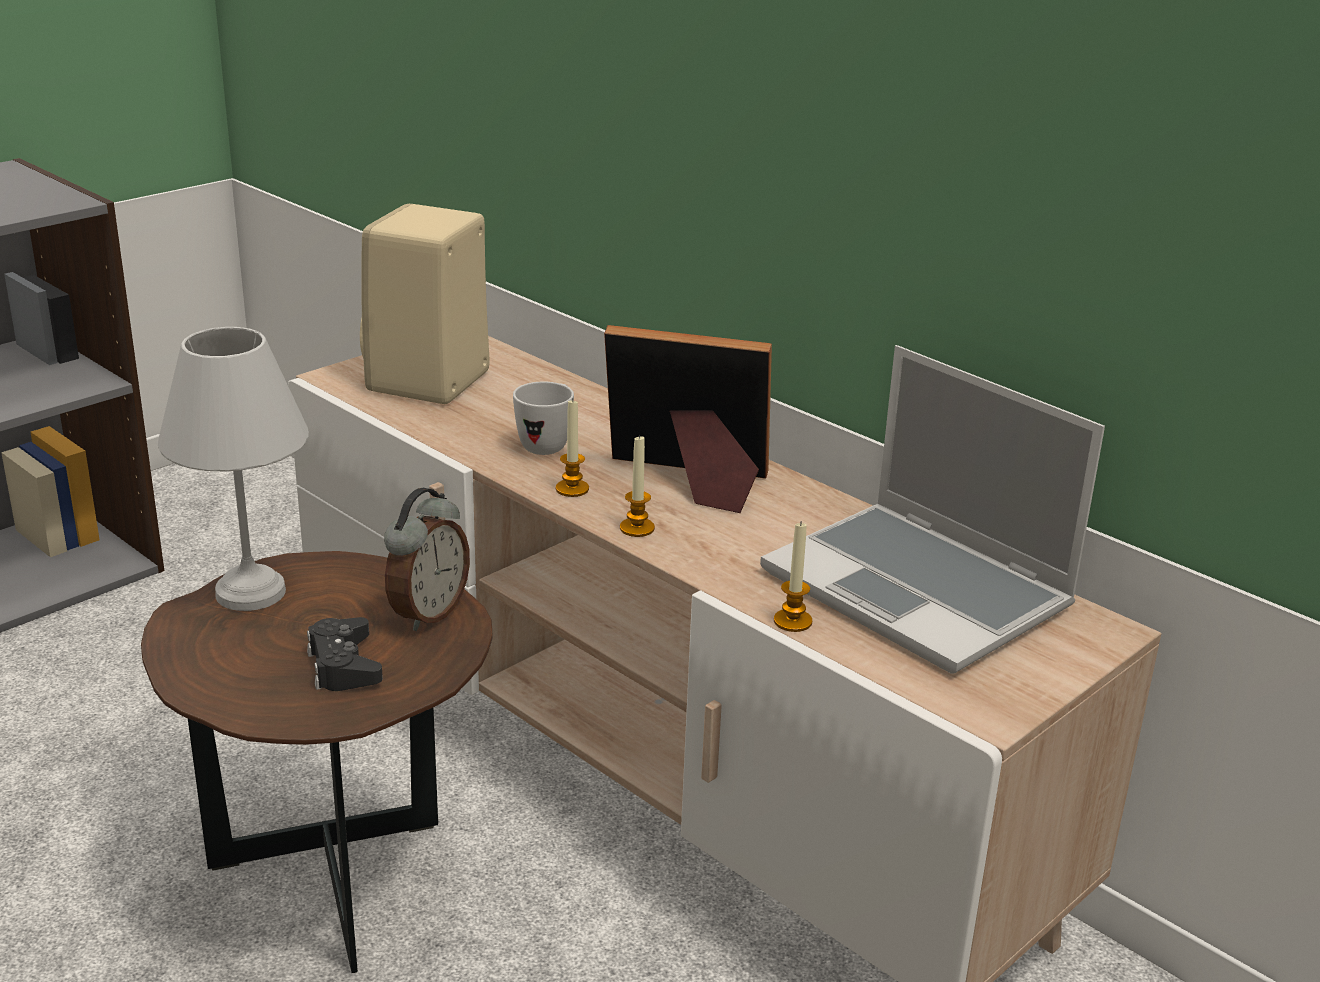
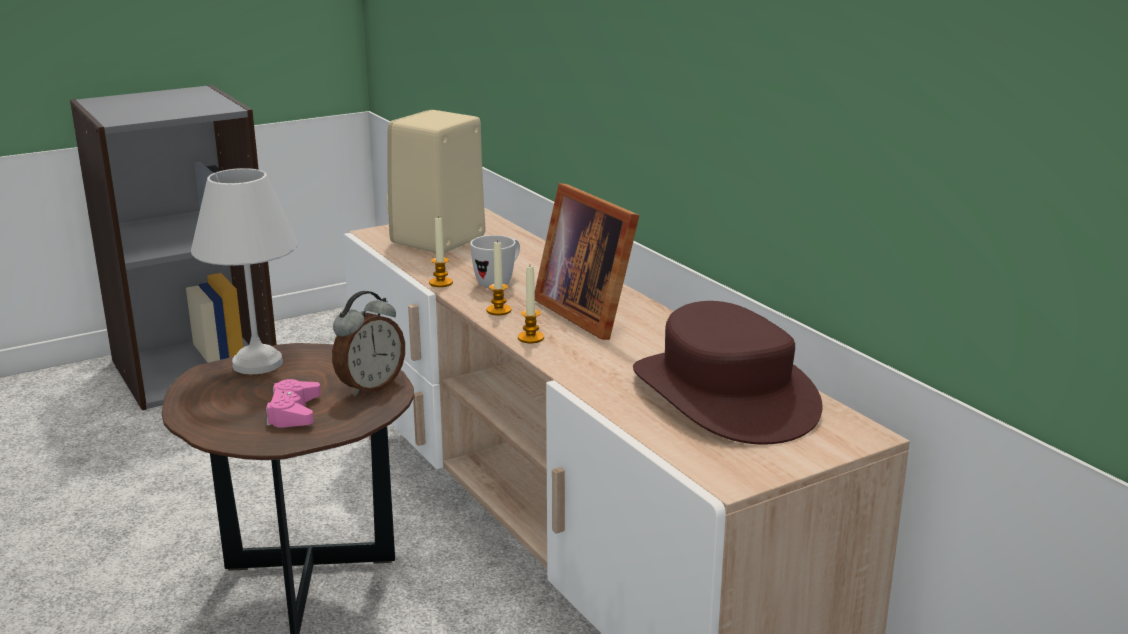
camera: 15 degrees right, 5 degrees down
black game controller [307,617,383,691] -> pink game controller [266,379,321,428]
picture frame [604,325,772,513] -> picture frame turned 150 degrees counterclockwise [535,183,639,340]
laptop [760,345,1105,673] -> brown hat [633,301,823,445]
candle [774,521,812,632] -> candle moved to [429,217,453,287]

